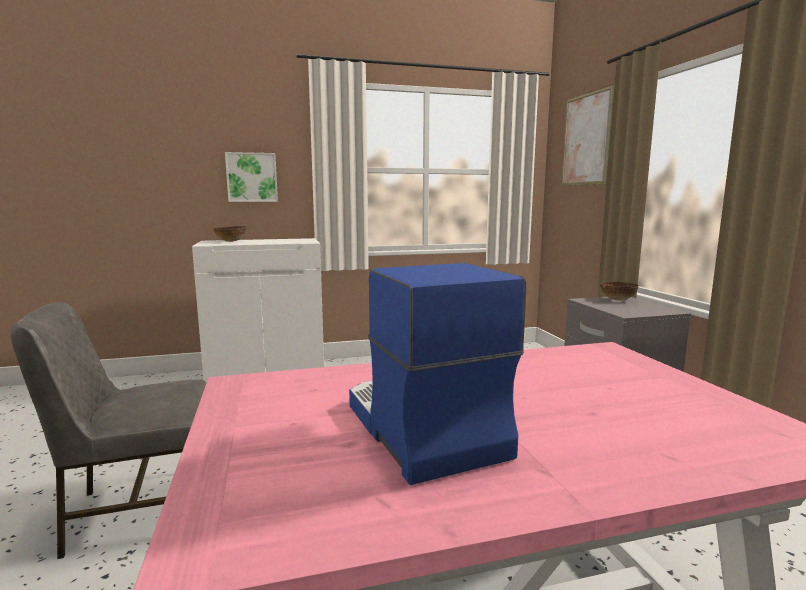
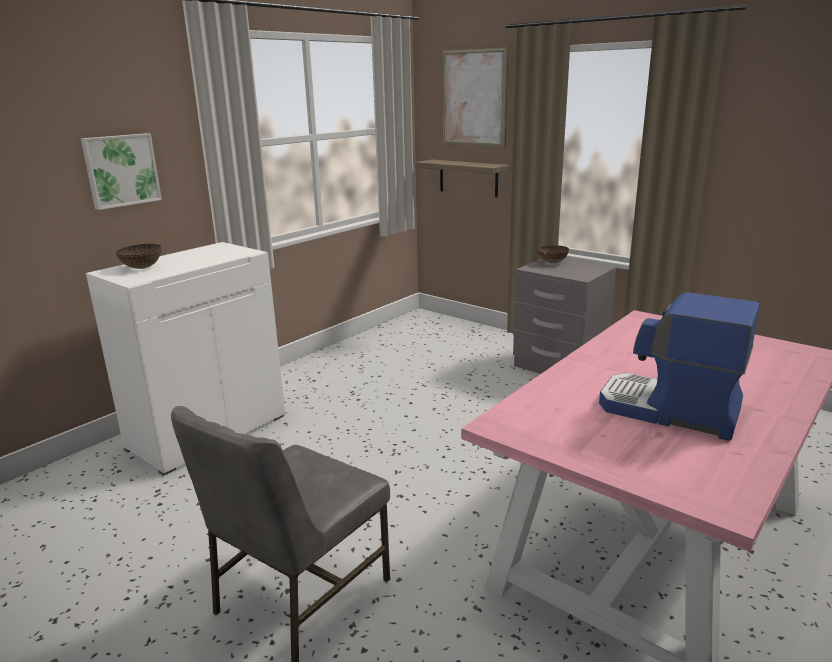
camera: 35 degrees left, 10 degrees up
none -> shelf [415,160,509,197]

